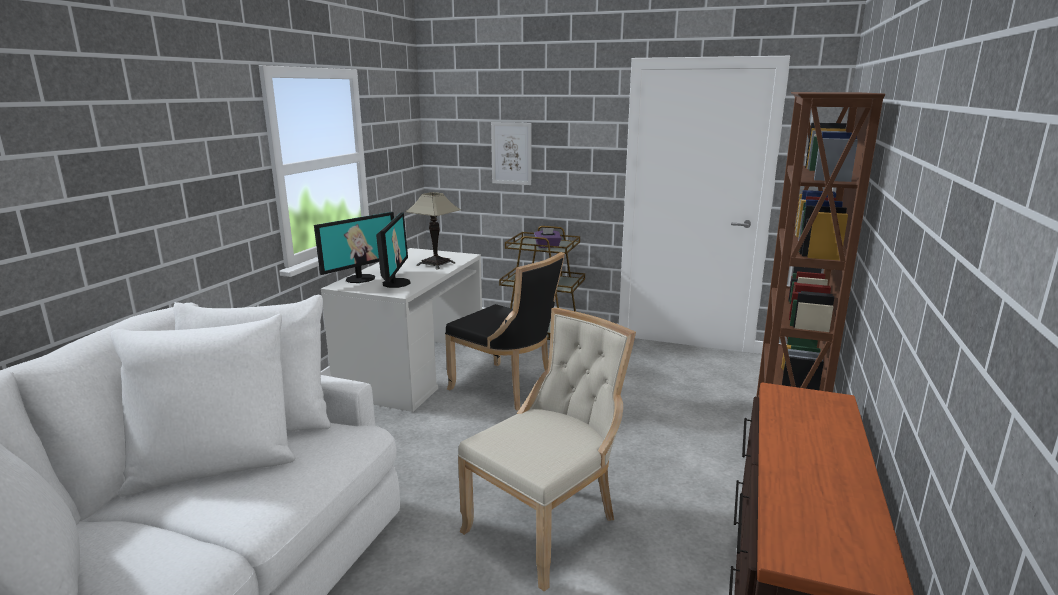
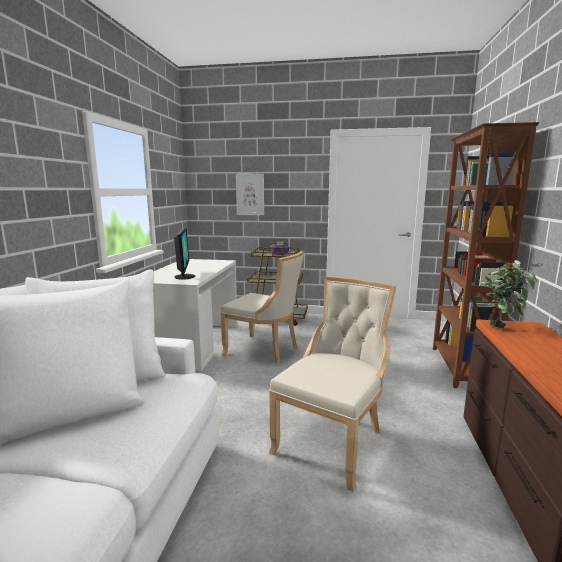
camera: 10 degrees left, 5 degrees down
monitor [314,212,394,283] -> none
table lamp [406,192,461,270] -> none
black chair [445,252,565,410] -> beige chair [221,251,304,364]
none -> potted plant [480,260,543,329]

